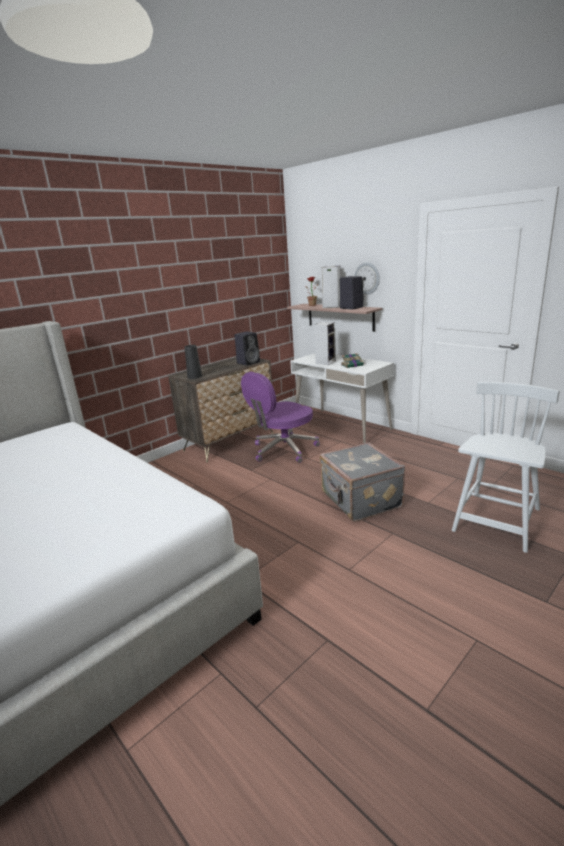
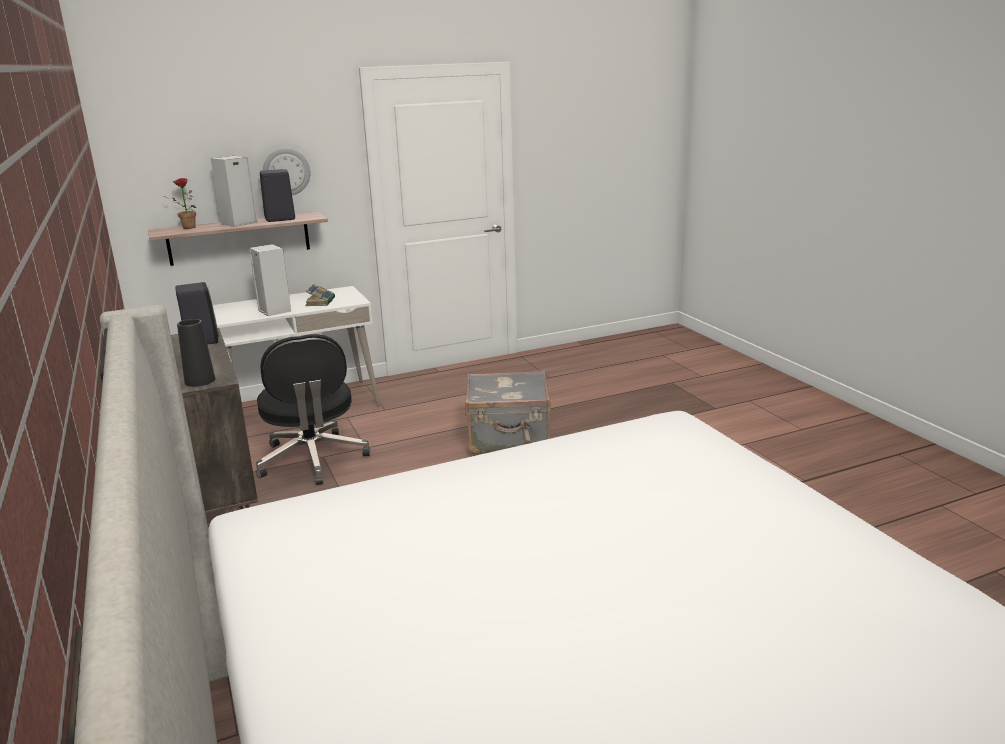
camera: 70 degrees left, 0 degrees up
purple office chair [241,372,320,463] -> black office chair [256,334,371,485]
white chair [452,382,560,553] -> none

